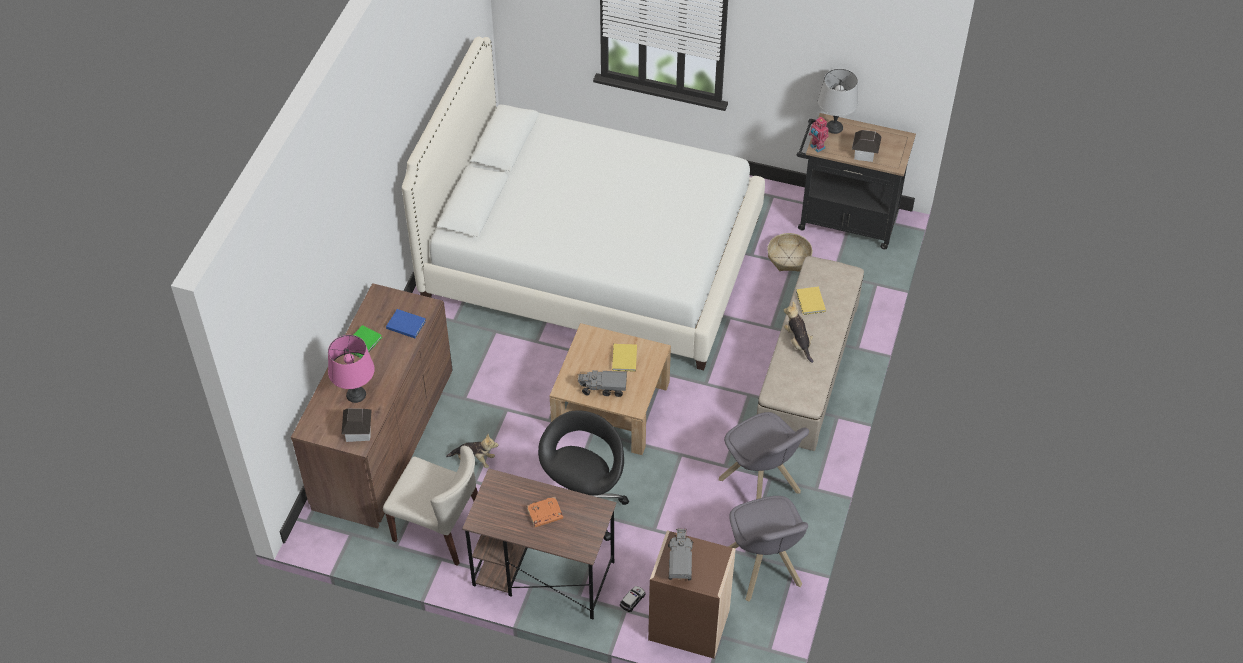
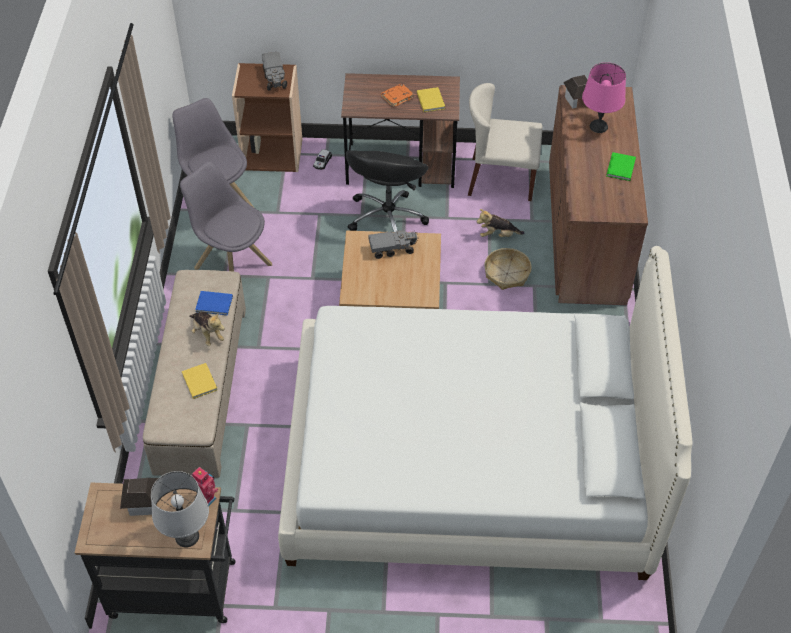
camera: 165 degrees right, 0 degrees up
blue book [386,309,426,338] -> blue book moved to [195,291,233,315]
yellow book [612,344,637,372] -> yellow book moved to [417,87,445,112]
basket [767,233,812,272] -> basket moved to [484,248,532,290]

